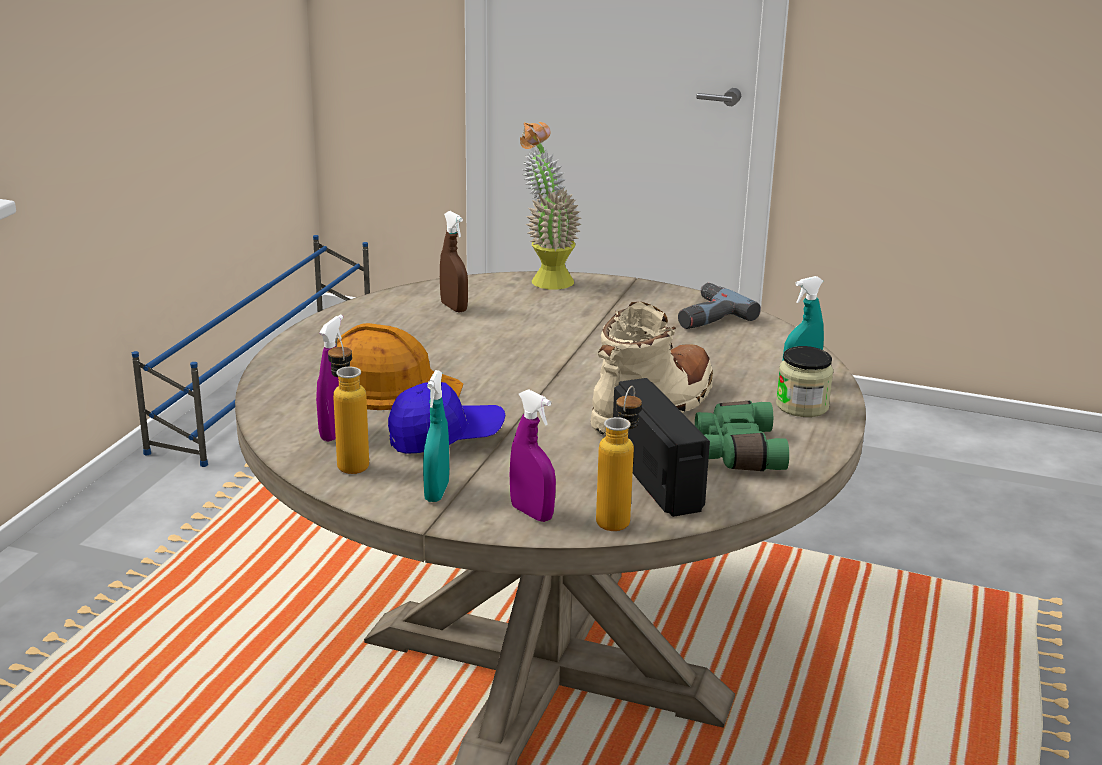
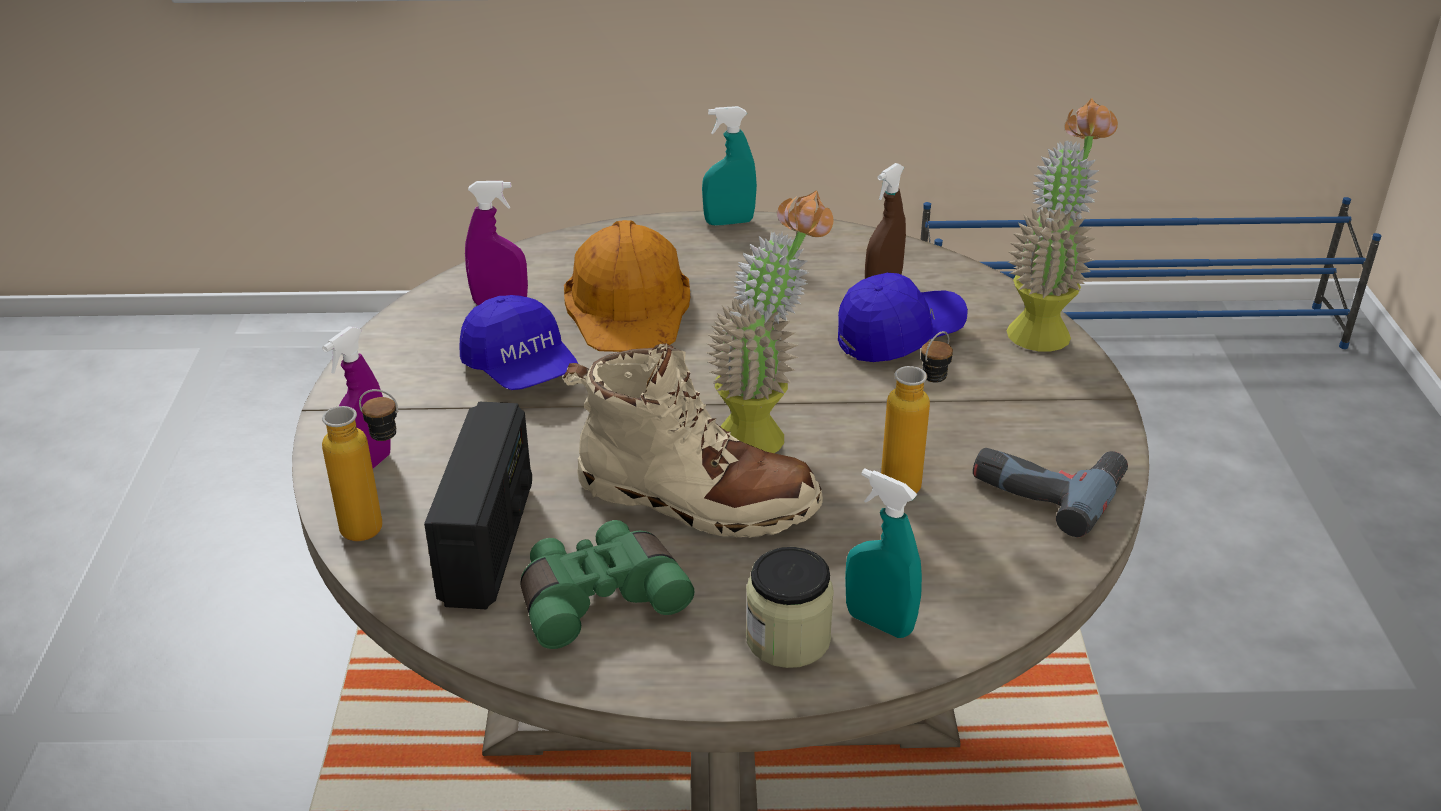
camera: 70 degrees right, 10 degrees up
bottle [328,337,369,474] -> bottle moved to [881,331,953,493]
turquoise spray bottle [423,370,449,502] -> turquoise spray bottle moved to [702,106,757,225]
radio [613,378,710,517] -> radio turned 45 degrees counterclockwise [424,402,532,609]
none -> potted plant [706,191,833,453]
none -> blue cap [838,272,968,362]

